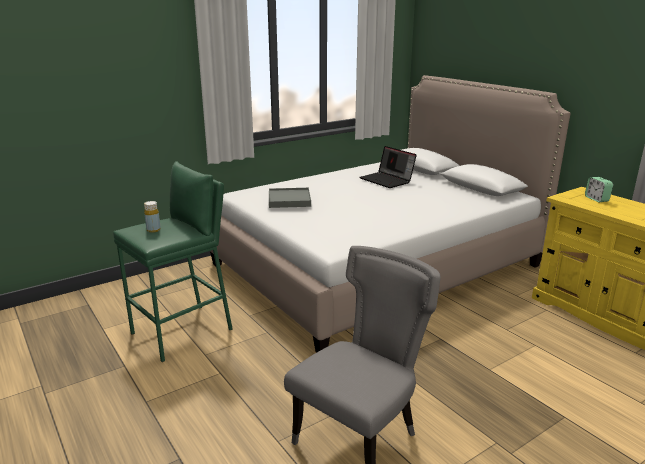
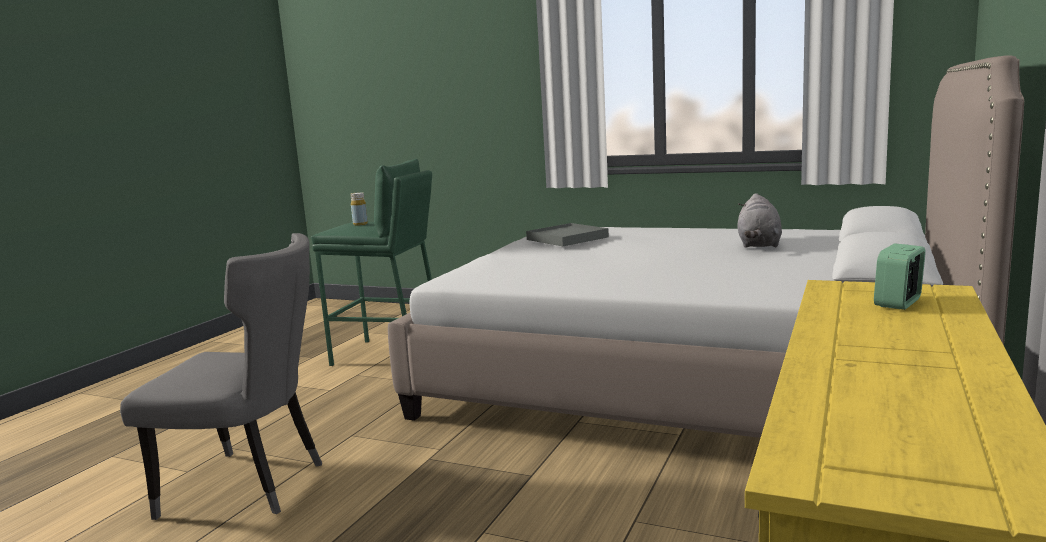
camera: 60 degrees right, 10 degrees down
laptop [360,146,417,188] -> grey plush toy [737,193,782,248]

